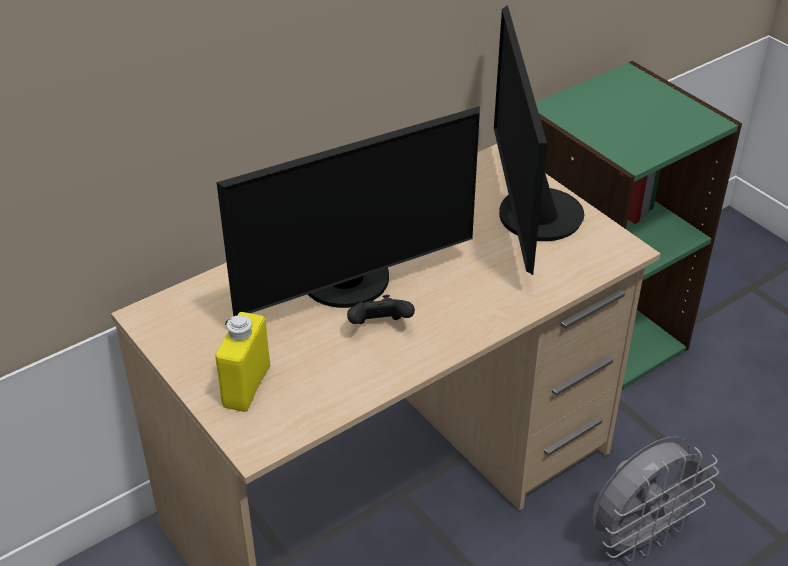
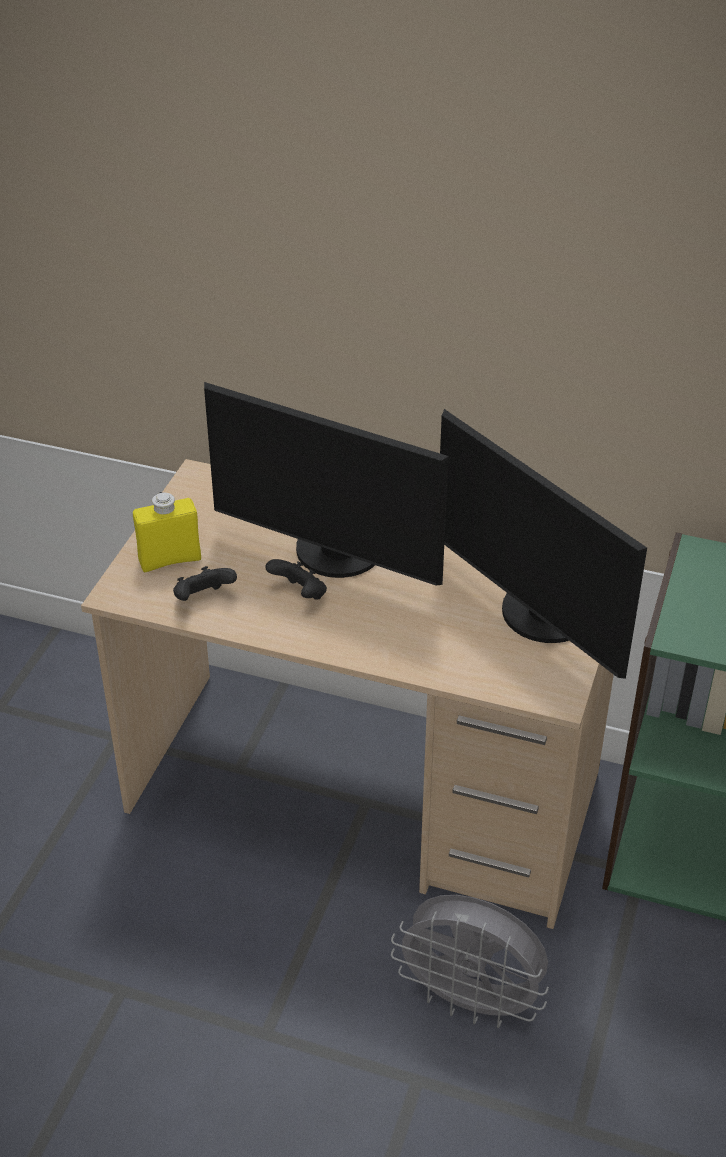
camera: 55 degrees right, 0 degrees up
monitor [494,5,584,275] -> monitor turned 90 degrees counterclockwise [440,409,647,679]
none -> black game controller [173,566,237,601]

